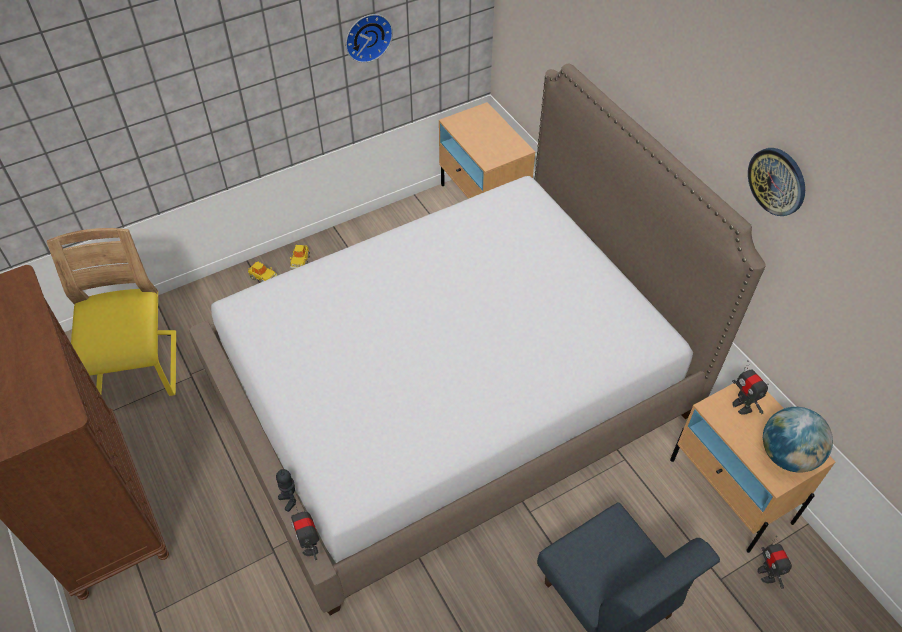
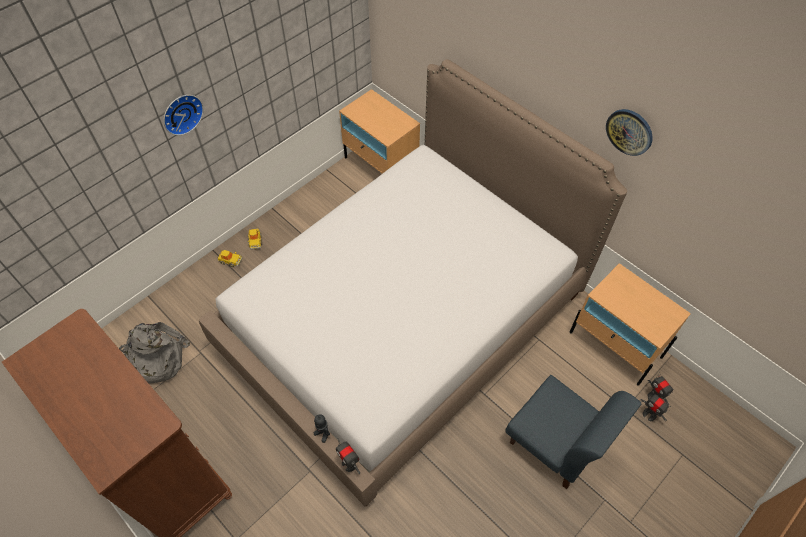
camera: 15 degrees left, 5 degrees up
yellow chair [47,228,176,396] -> grey backpack [119,322,190,383]
wall clock [346,14,393,63] -> wall clock moved to [164,95,204,135]
toy robot [732,360,768,415] -> toy robot moved to [640,391,671,421]
globe [763,407,833,473] -> none

